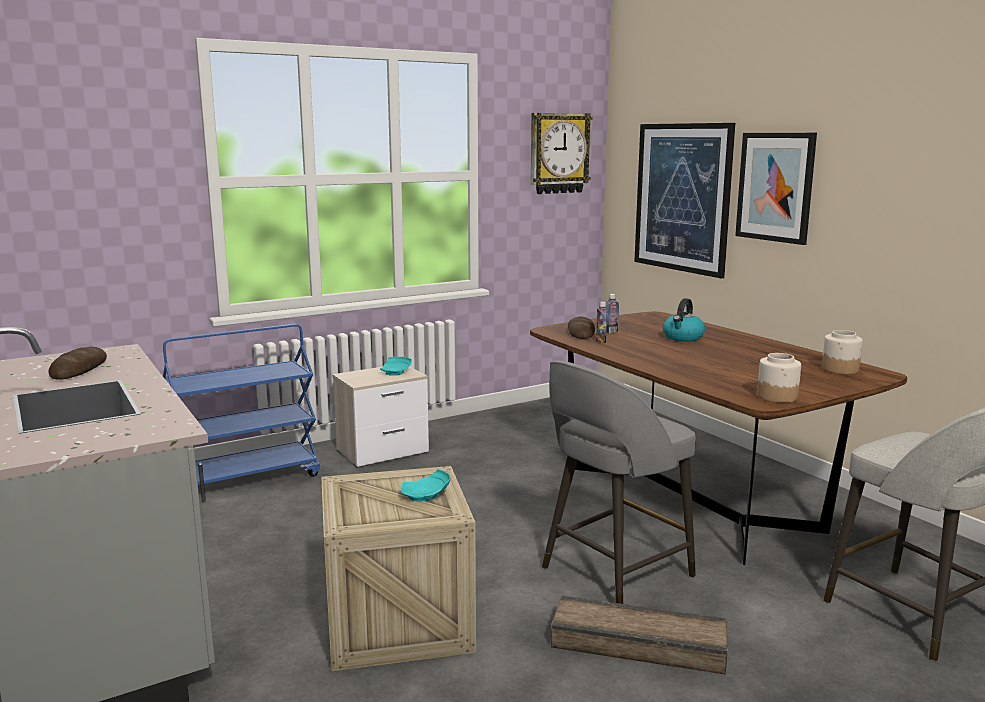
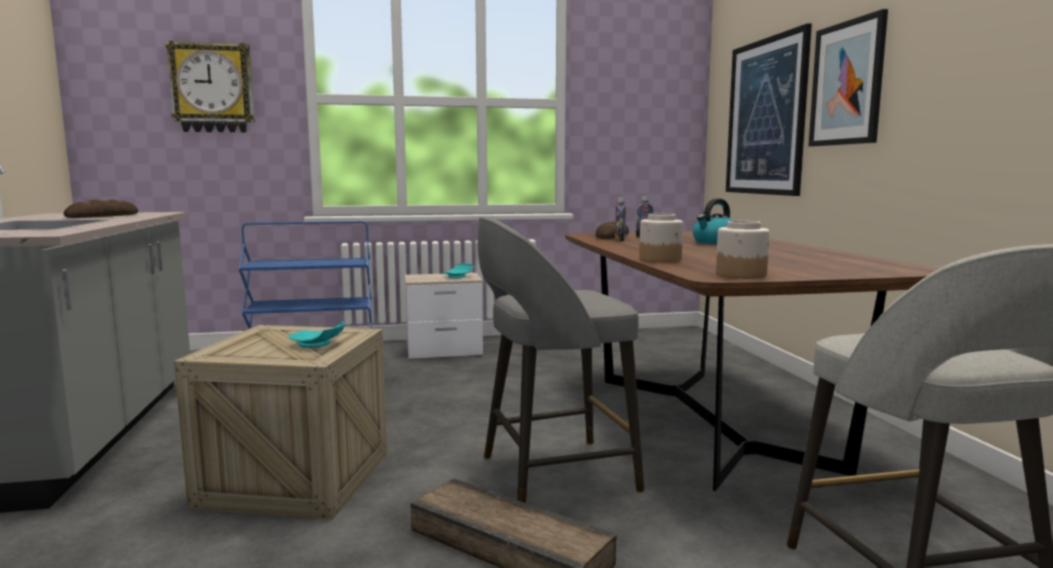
camera: 20 degrees right, 5 degrees down
wall clock [531,113,593,194] -> wall clock moved to [165,41,255,133]
jar [822,330,863,374] -> jar moved to [639,214,683,263]

